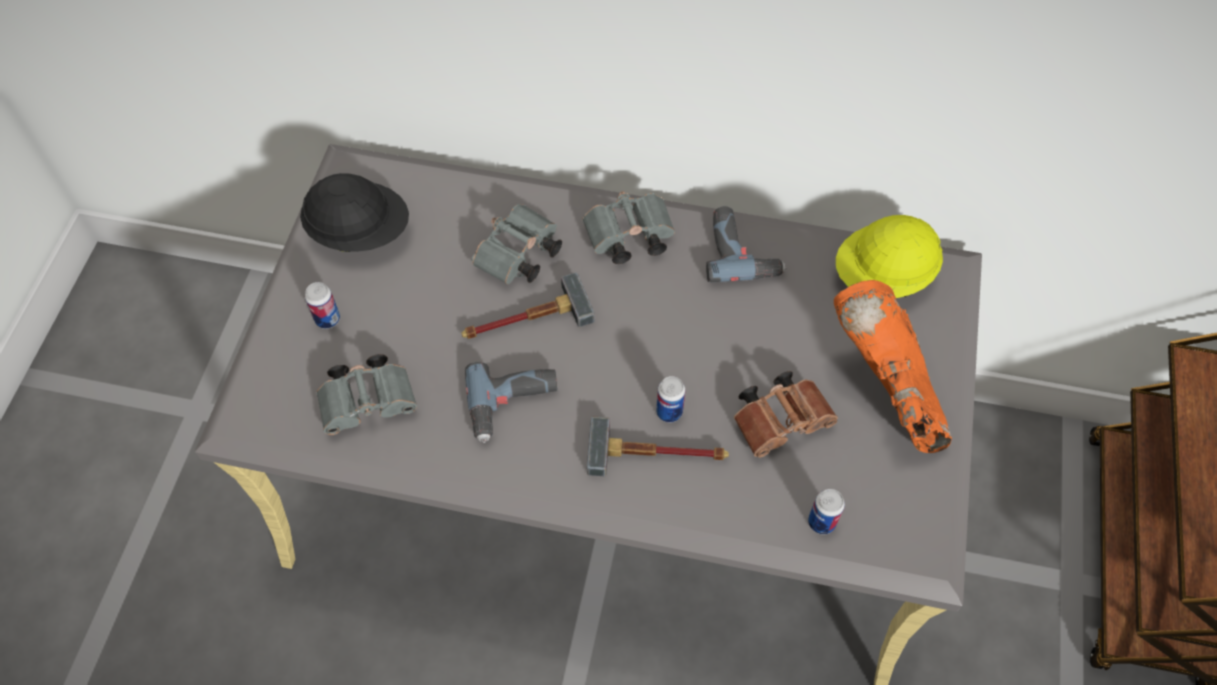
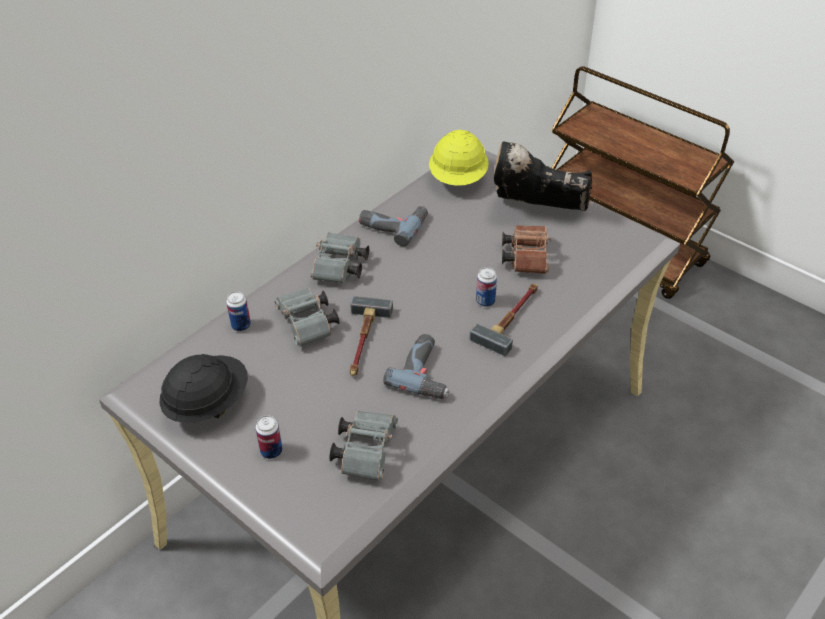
camera: 60 degrees left, 15 degrees down
can [808,489,845,535] -> can moved to [226,291,251,331]
orange boot [834,280,952,453] -> black boot [494,141,593,211]

